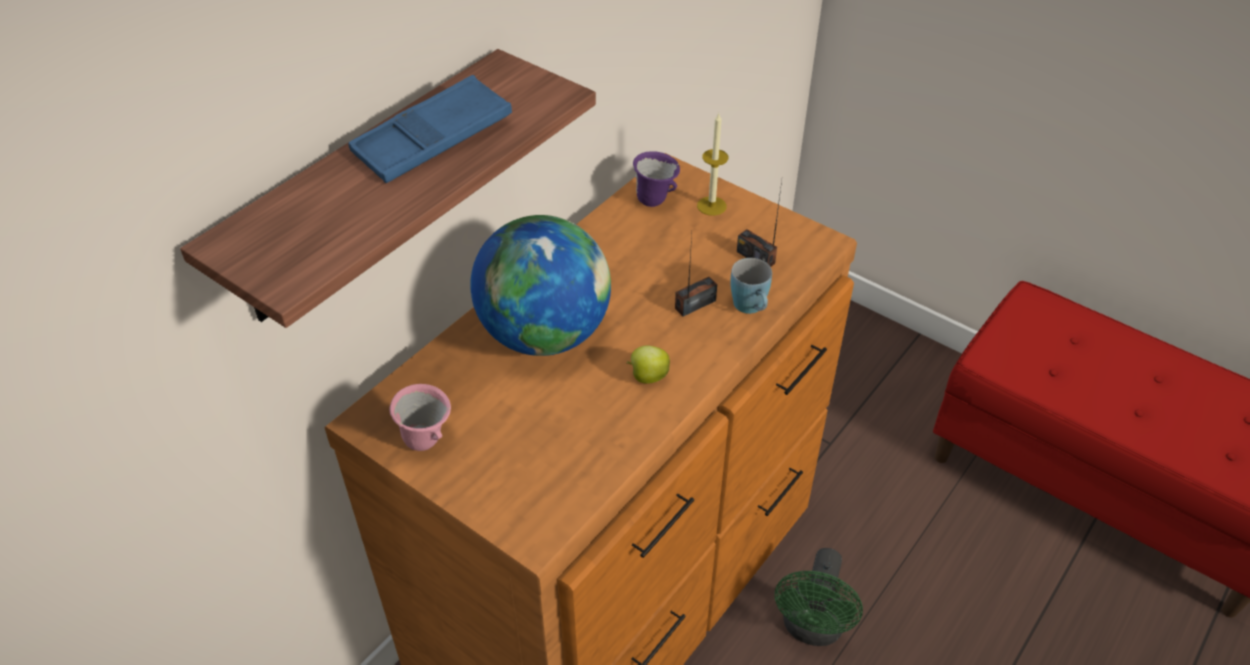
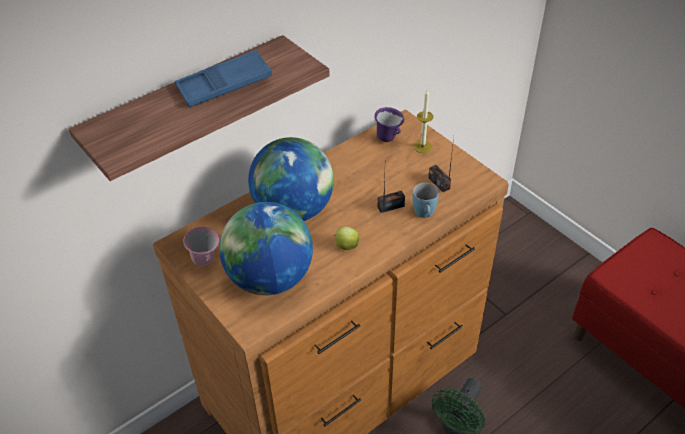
camera: 15 degrees right, 0 degrees up
none -> globe [219,202,313,295]

